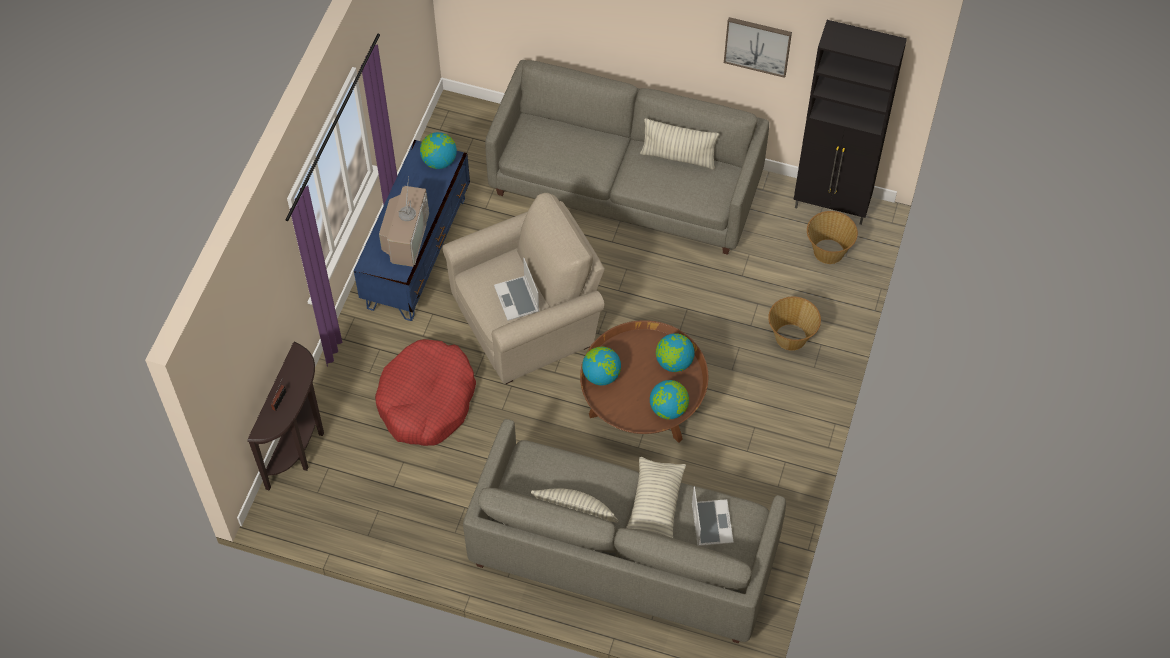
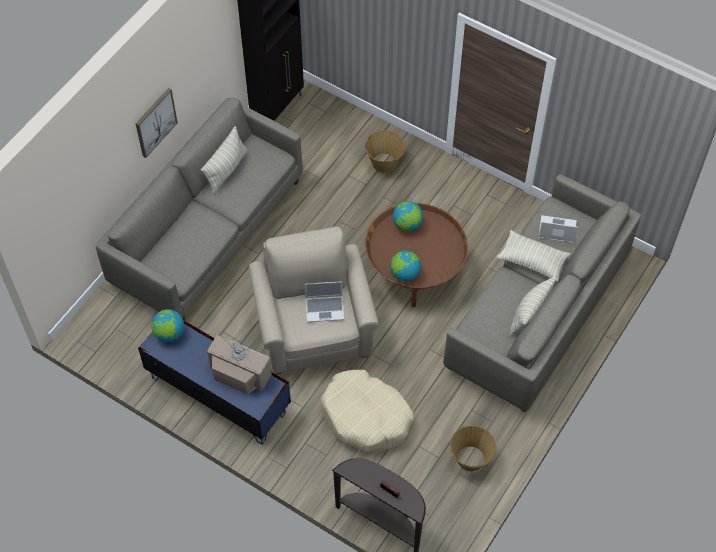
camera: 75 degrees left, 0 degrees up
red dog bed [375,339,476,446] -> beige dog bed [321,369,414,453]
globe [650,380,689,419] -> none
picture [724,17,792,78] -> picture moved to [135,88,178,158]
basket [807,211,858,264] -> basket moved to [450,425,496,472]

